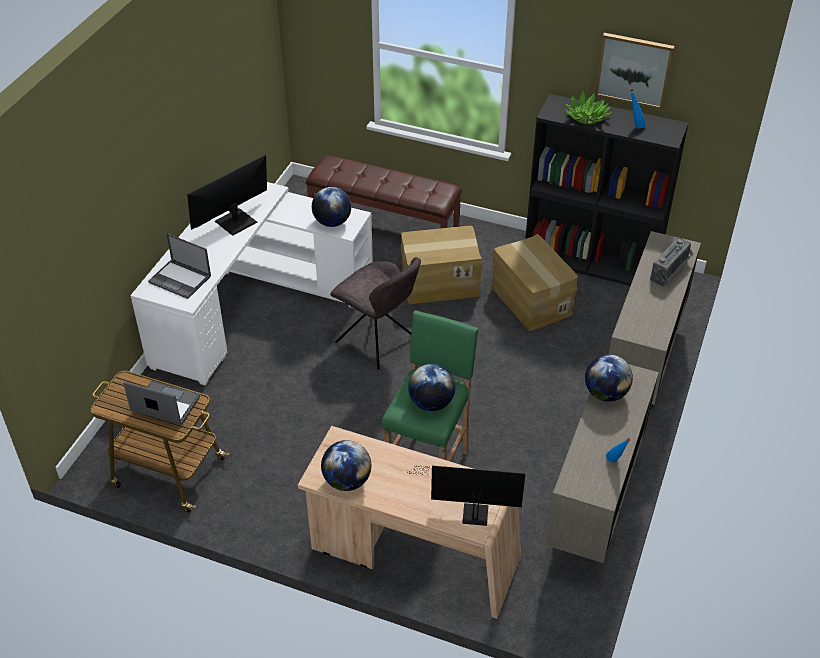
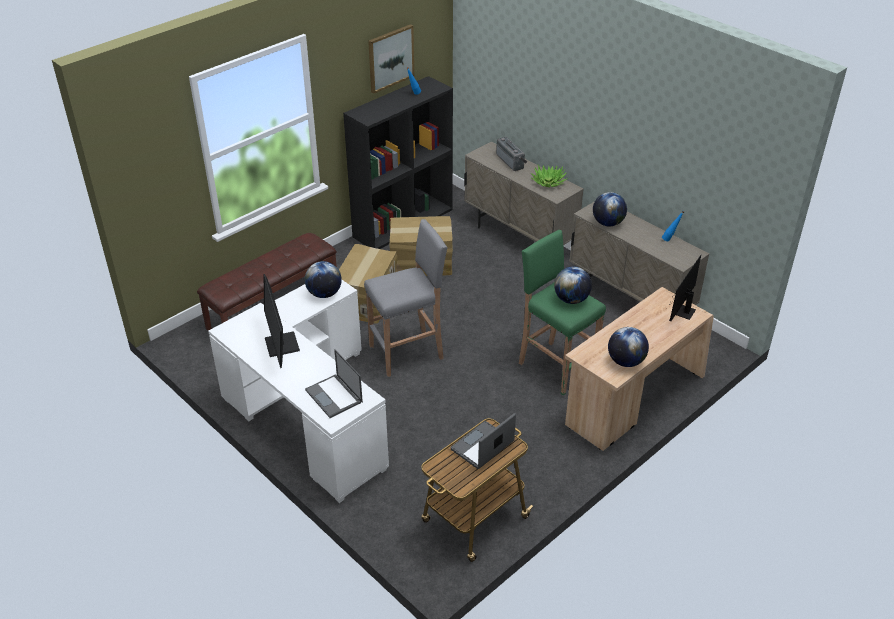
camera: 65 degrees left, 5 degrees down
laptop [148,233,211,299] -> laptop turned 90 degrees clockwise [305,349,363,418]
grey chair [330,257,421,370] -> grey stool [364,219,448,377]
potted plant [565,90,612,124] -> potted plant moved to [531,165,568,187]

